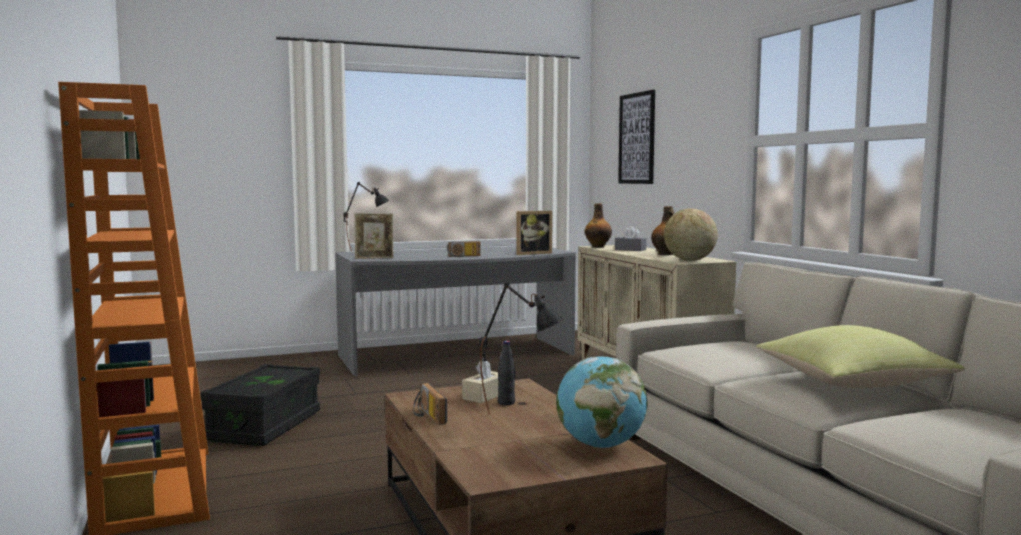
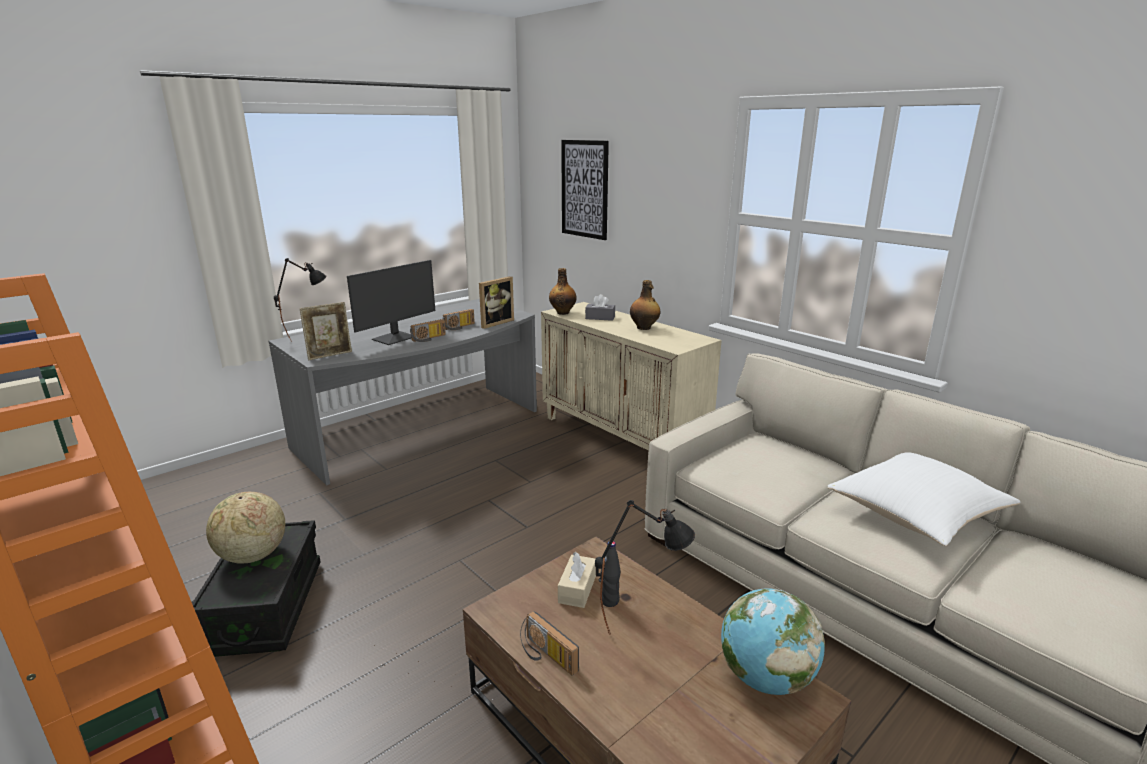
camera: 20 degrees left, 15 degrees up
globe [664,208,718,261] -> globe moved to [206,492,285,564]
yellow pillow [756,325,965,388] -> white pillow [827,452,1020,546]
none -> monitor [347,260,435,345]
none -> radio [442,309,475,330]

